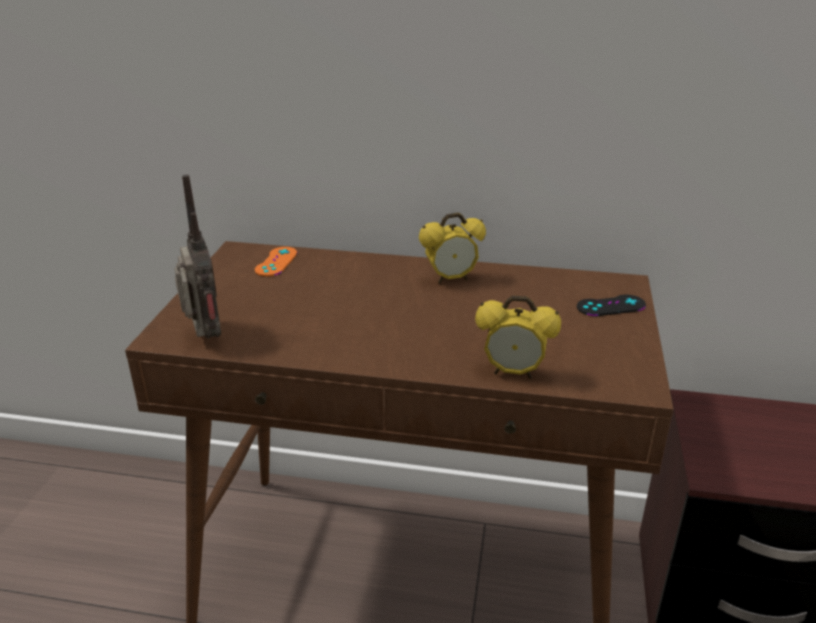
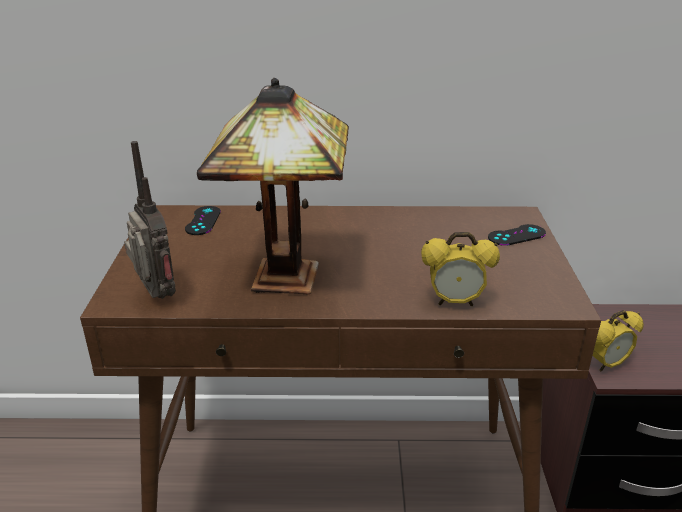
camera: 10 degrees left, 0 degrees up
orange game controller [255,247,297,277] -> black game controller [185,206,221,235]
alarm clock [419,212,486,284] -> alarm clock moved to [592,310,644,372]
none -> table lamp [197,78,349,295]

